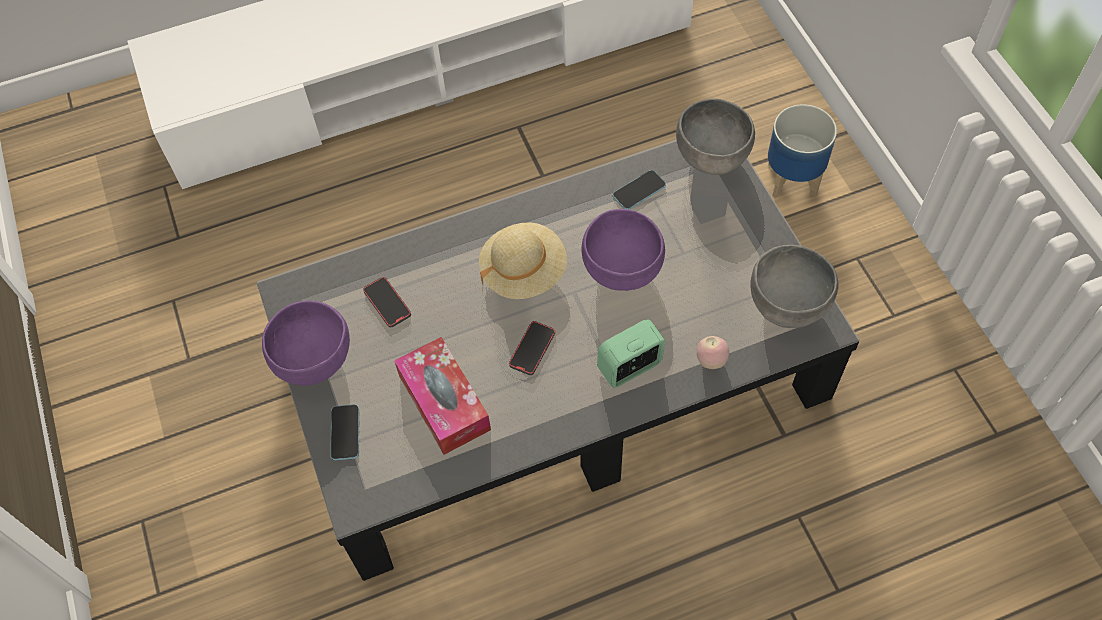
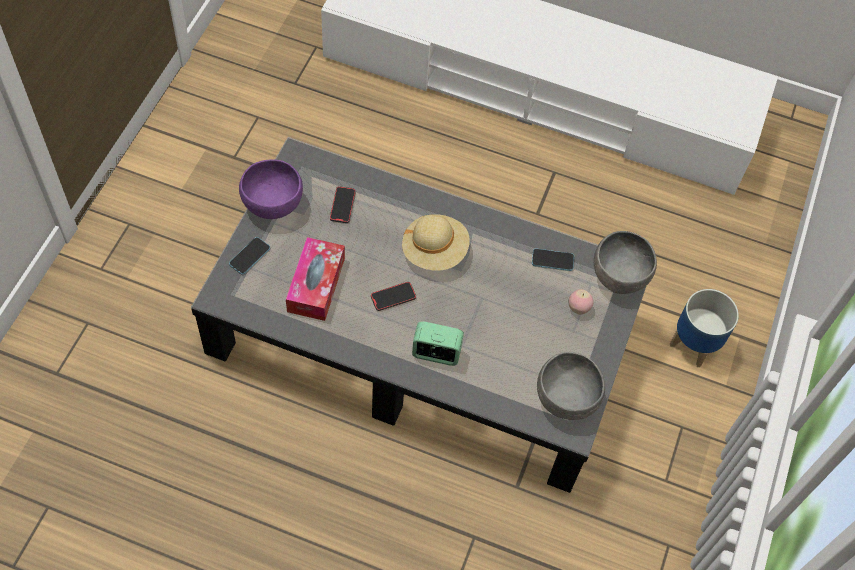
camera: 35 degrees right, 0 degrees up
purple bowl [581,209,665,291] -> none
apple [697,336,729,369] -> apple moved to [569,289,594,315]

